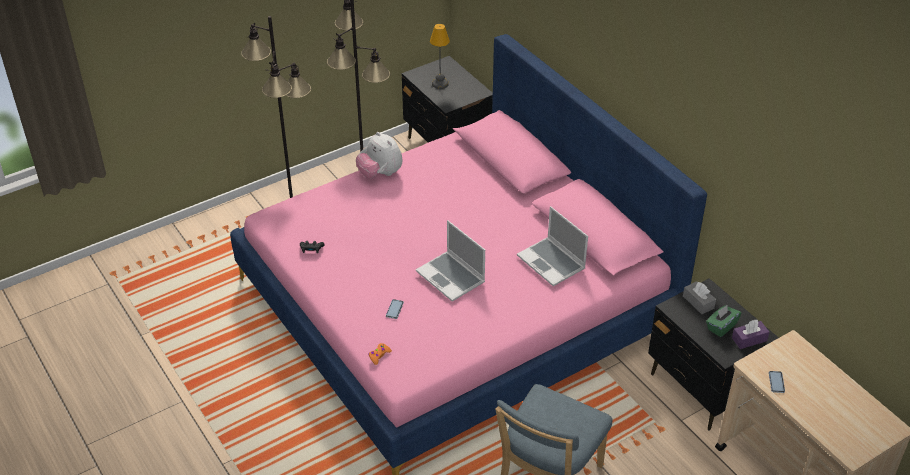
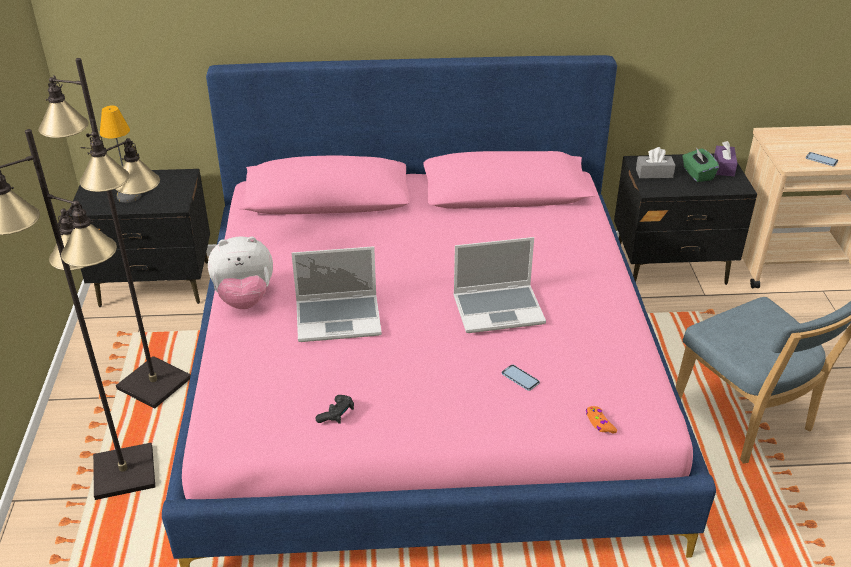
camera: 60 degrees left, 5 degrees down
laptop [517,206,588,286] -> laptop moved to [291,246,382,342]

